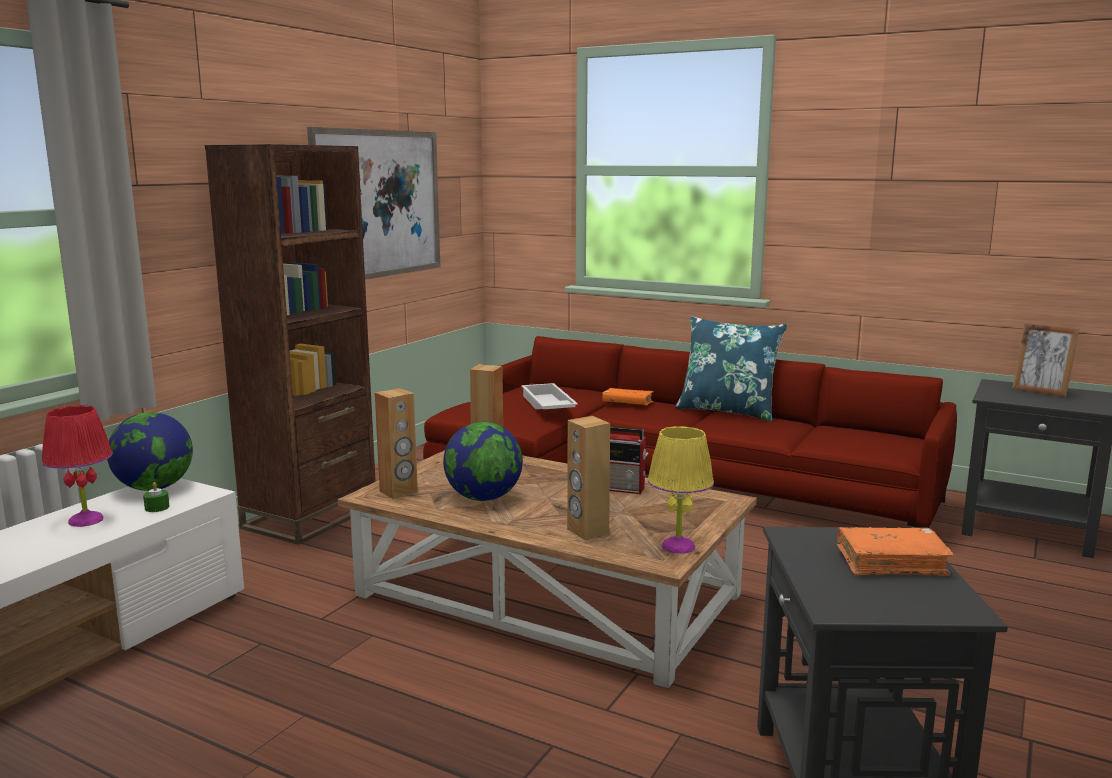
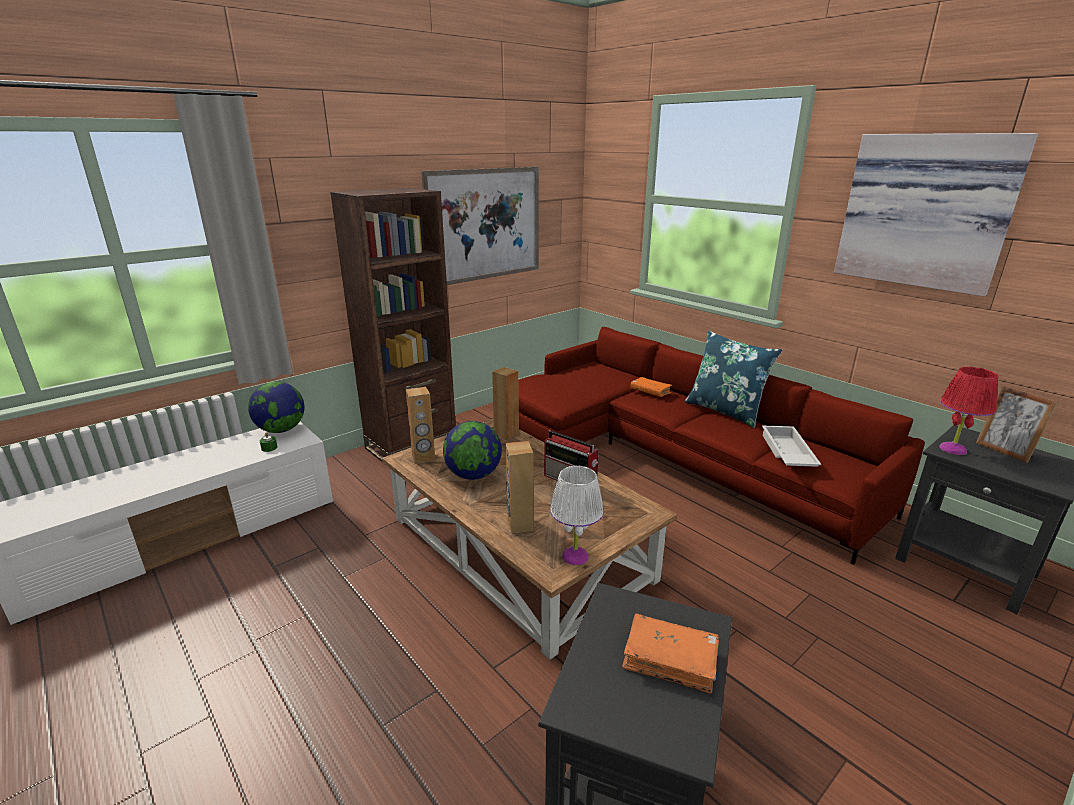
camera: 20 degrees right, 10 degrees up
red table lamp [42,405,113,527] -> red table lamp moved to [940,367,998,455]
white tray [521,383,578,409] -> white tray moved to [762,425,822,467]
yellow table lamp [648,426,714,554] -> white table lamp [550,466,604,565]
none -> picture [834,133,1038,297]

